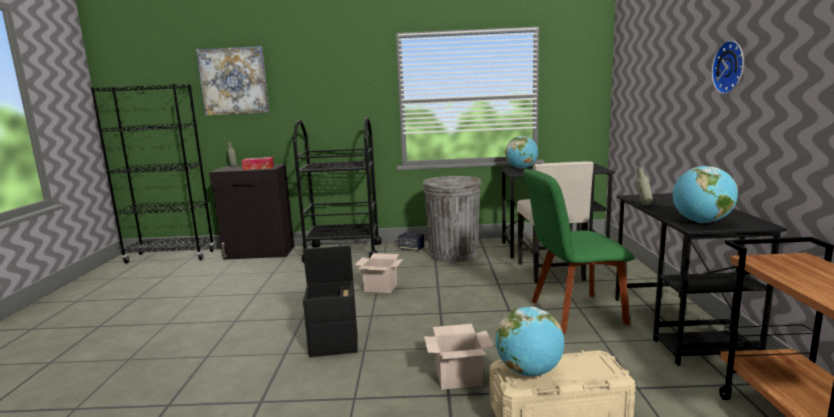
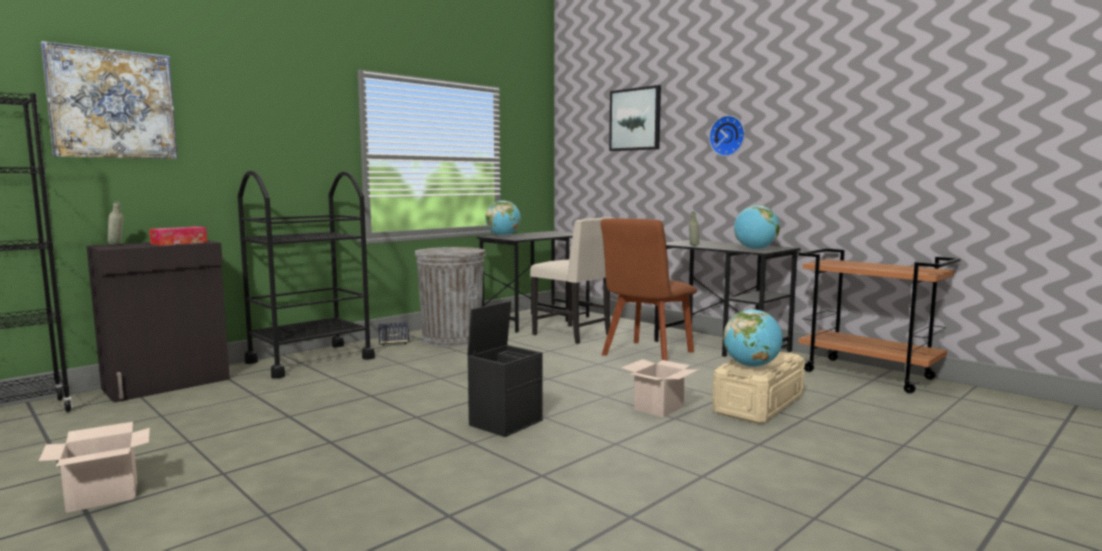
camera: 45 degrees left, 5 degrees down
cardboard box [355,253,403,293] -> cardboard box moved to [39,422,150,513]
green chair [523,169,635,334] -> brown chair [601,218,697,361]
none -> picture [609,85,661,151]

